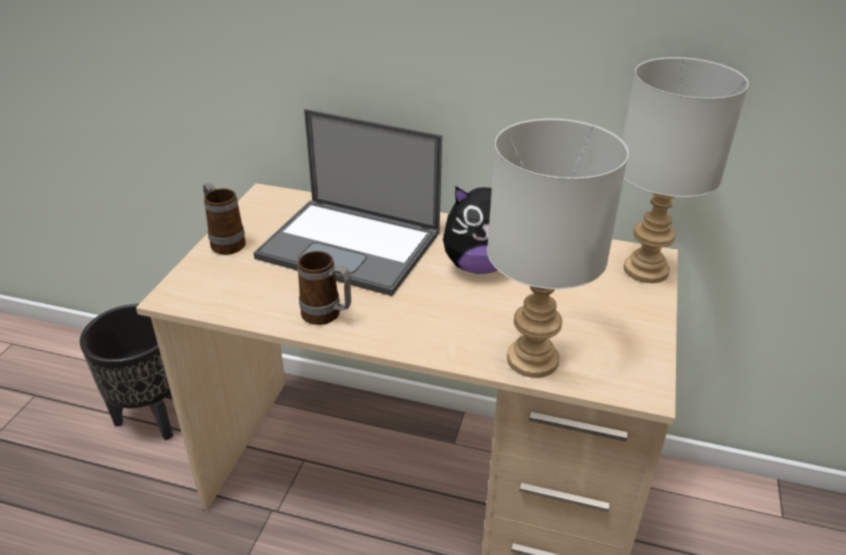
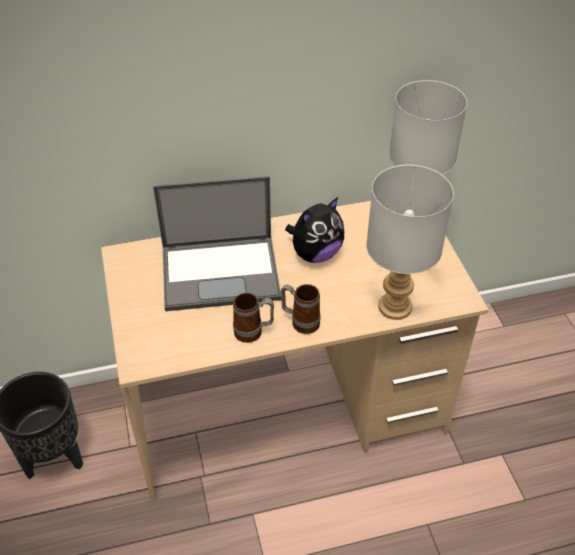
camera: 30 degrees left, 10 degrees up
mug [203,183,246,255] -> mug moved to [281,284,321,334]

